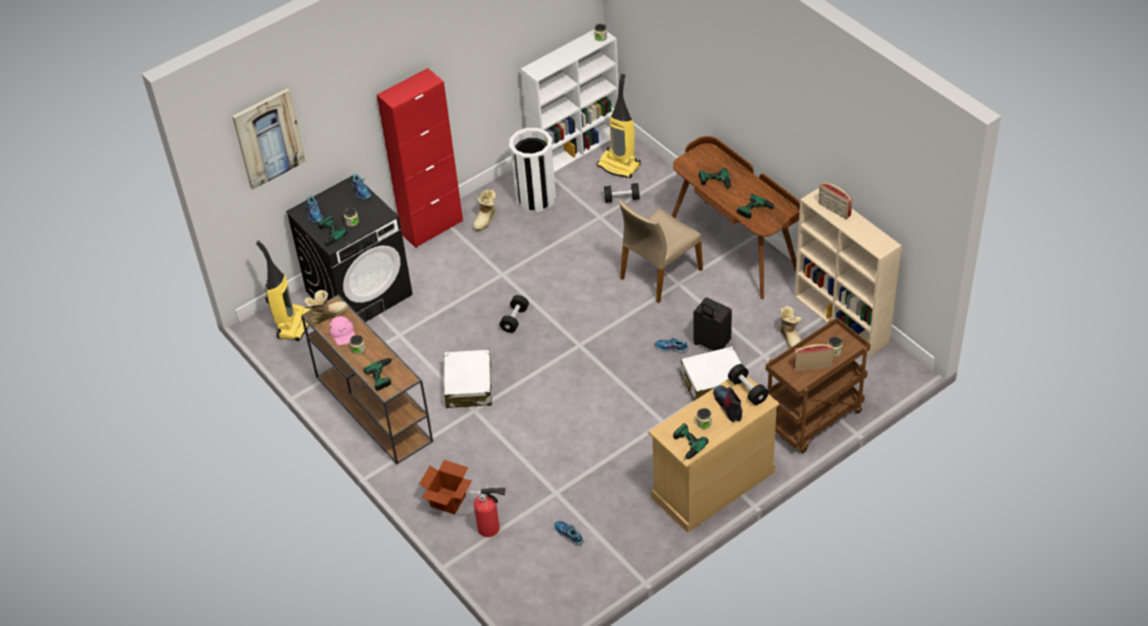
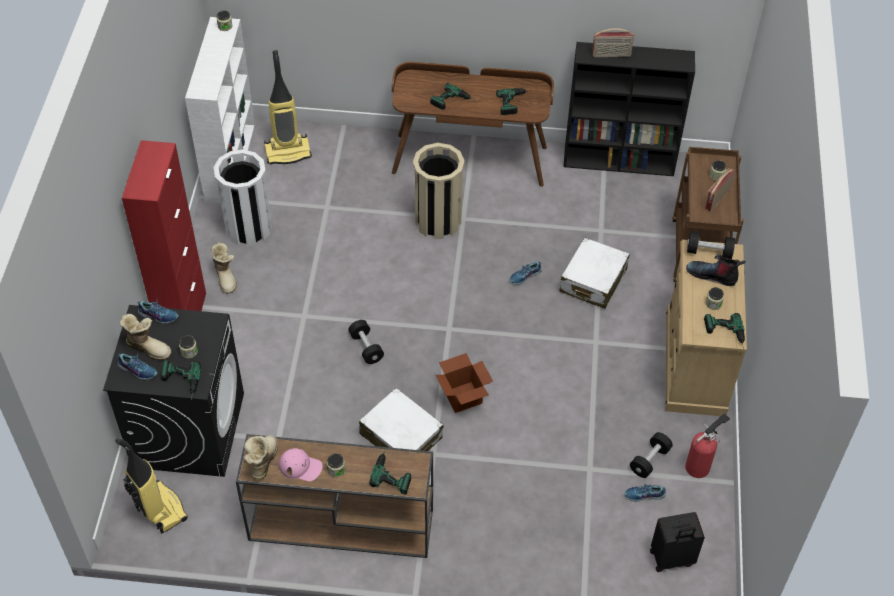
camera: 50 degrees left, 5 degrees up
picture [232,88,306,189] -> none
cardboard box [419,460,472,515] -> cardboard box moved to [436,353,493,413]
fire extinguisher [469,487,506,537] -> fire extinguisher moved to [685,413,730,478]
black dumbbell [604,183,640,203] -> black dumbbell moved to [630,432,673,478]
beige chair [619,199,703,303] -> beige trash can [413,143,465,239]
black suitcase [693,297,732,351] -> black suitcase moved to [650,512,705,572]
boot [780,306,802,349] -> boot moved to [119,314,172,360]
beige bookcase [794,188,902,356] -> black bookcase [563,42,695,176]

